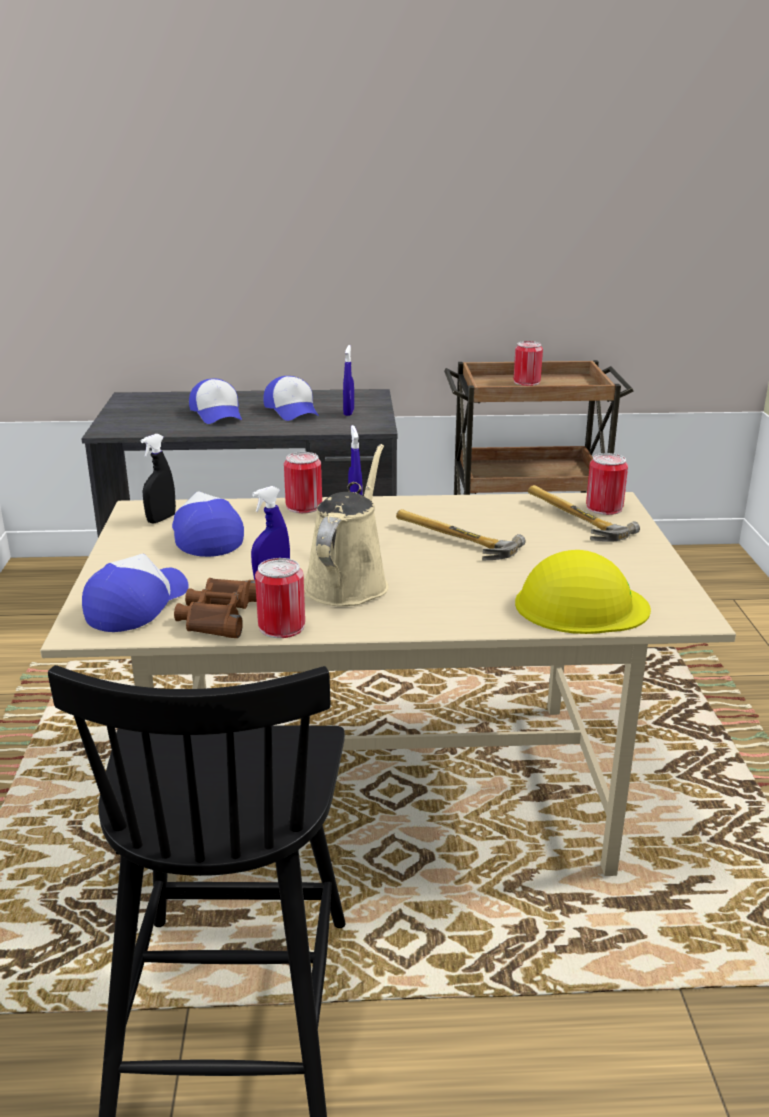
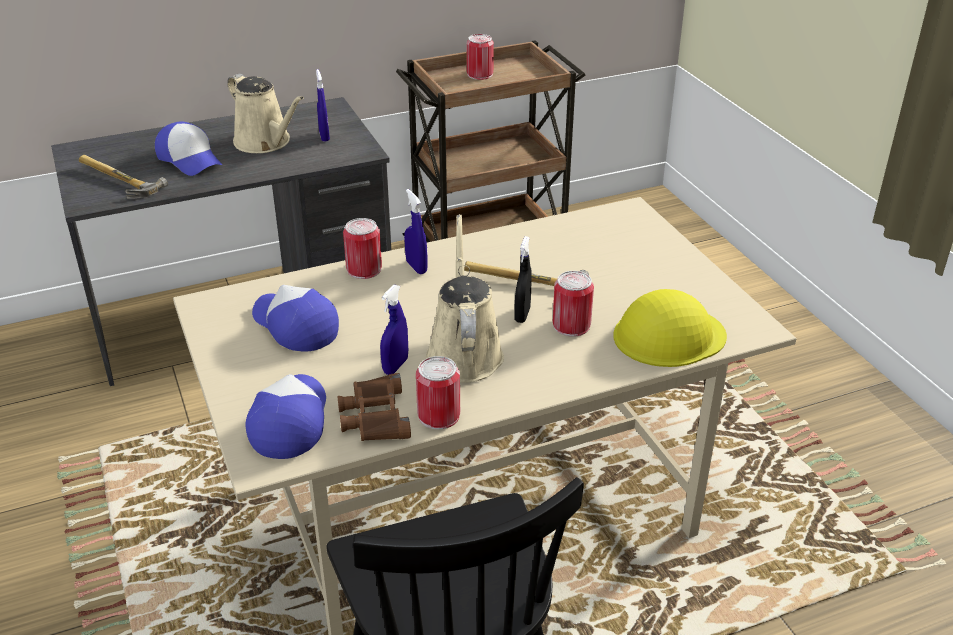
camera: 20 degrees left, 10 degrees up
black spray bottle [141,434,176,524] -> black spray bottle moved to [515,236,532,323]
cap [263,376,319,421] -> beige watering can [227,74,304,153]
hammer [528,485,640,542] -> hammer moved to [79,155,168,199]
can [586,453,628,515] -> can moved to [553,271,594,337]

